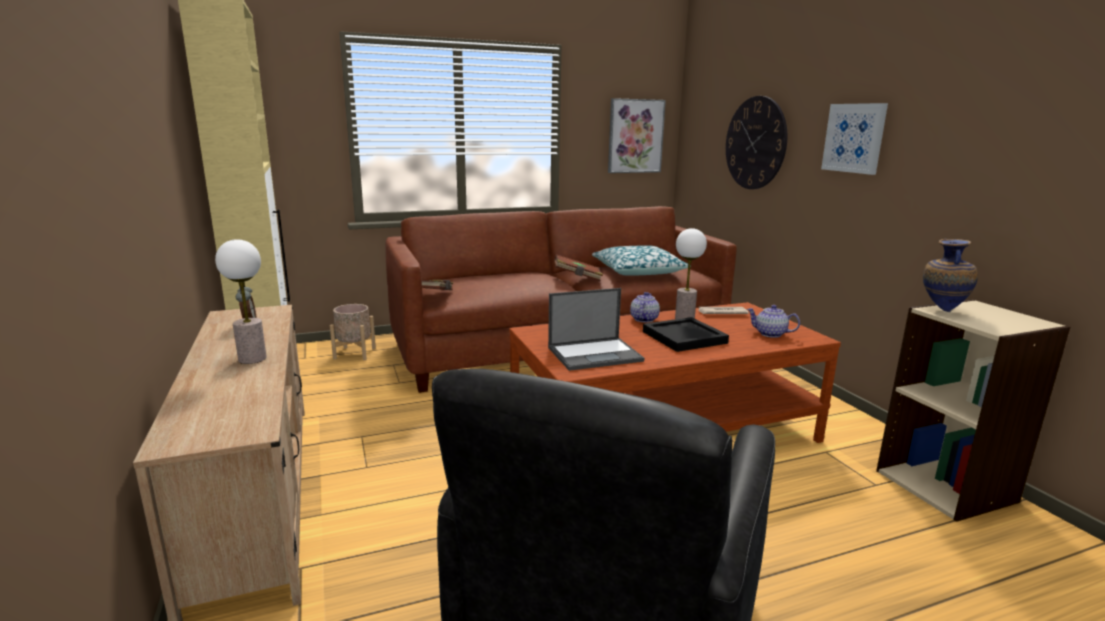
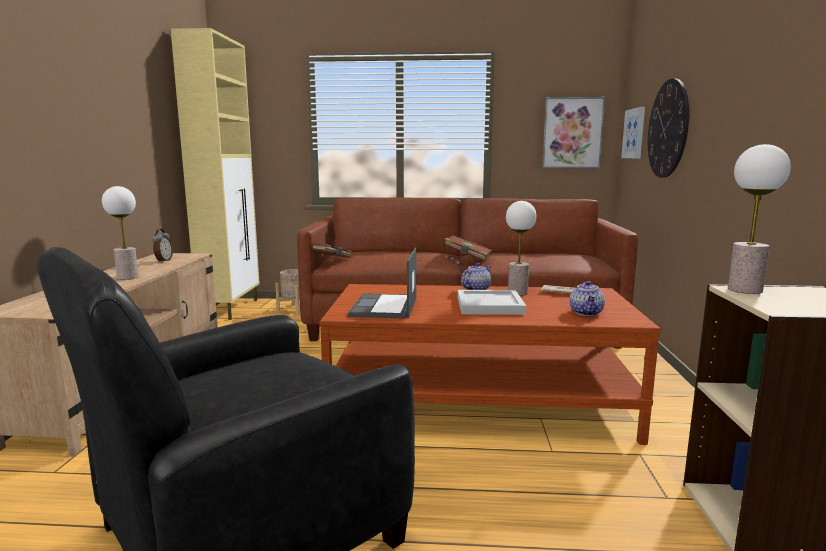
camera: 25 degrees right, 5 degrees down
laptop [548,288,644,371] -> laptop turned 90 degrees clockwise [348,247,417,318]
pillow [592,245,691,276] -> none
black tray [643,317,729,352] -> white tray [458,290,526,315]
teapot [747,305,800,338] -> teapot turned 135 degrees counterclockwise [570,281,605,316]
picture [821,103,888,175] -> picture moved to [621,107,645,158]
vase [923,239,978,312] -> table lamp [728,144,791,294]

